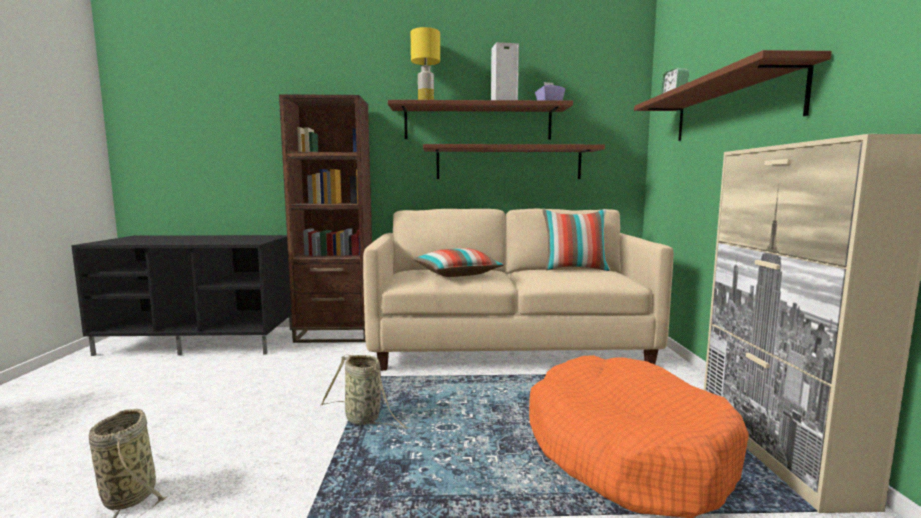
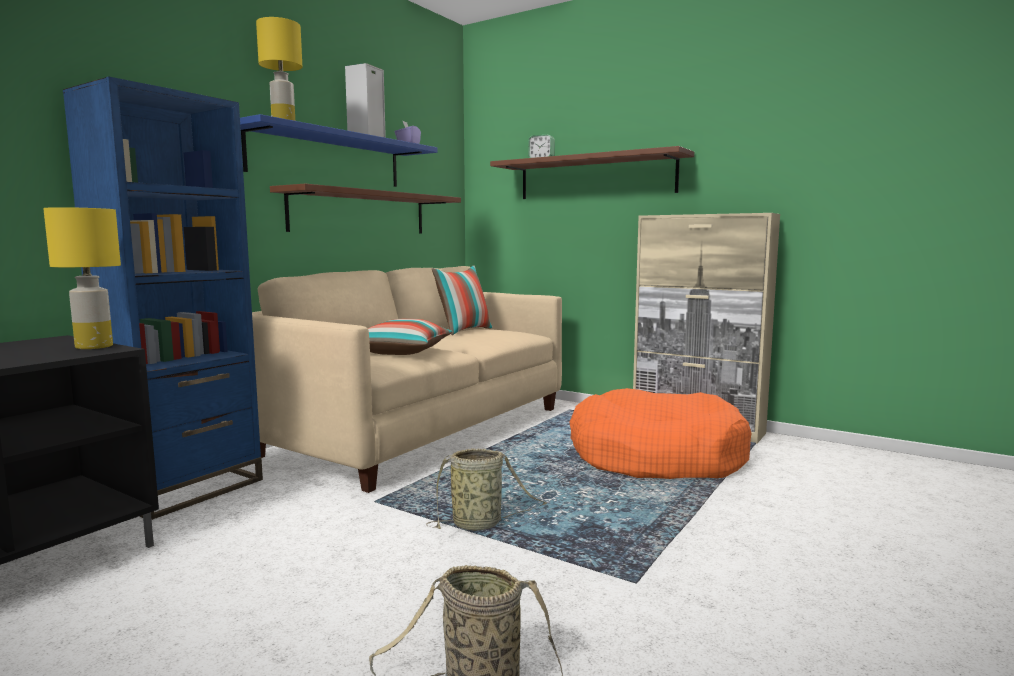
camera: 55 degrees left, 0 degrees up
brown bookcase [279,94,372,343] -> blue bookcase [63,76,263,520]
brown shelf [388,100,573,140] -> blue shelf [240,114,438,187]
none -> yellow table lamp [43,207,121,349]

